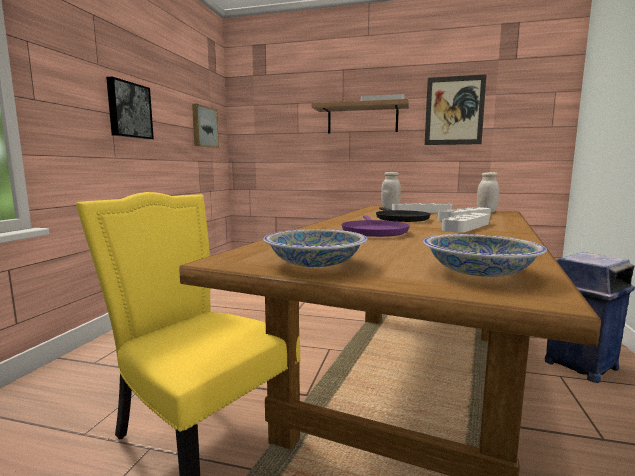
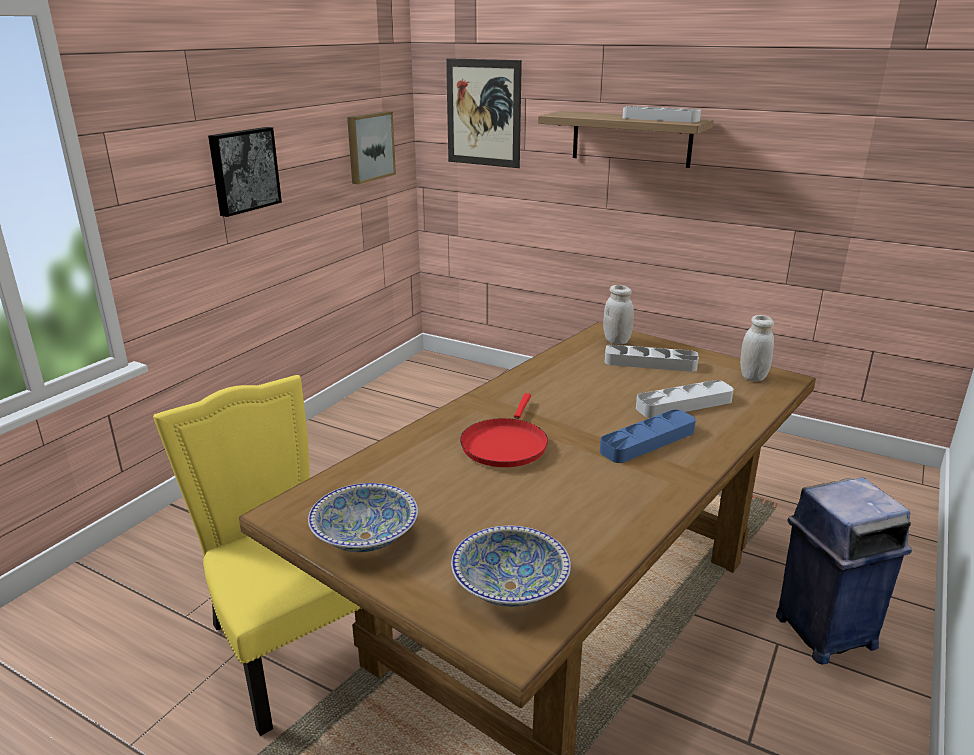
camera: 15 degrees right, 15 degrees up
purple frying pan [341,215,410,237] -> red frying pan [460,393,548,467]
black frying pan [376,207,431,222] -> none
picture [425,74,487,145] -> picture moved to [446,58,522,168]
grey tray [442,213,489,233] -> blue tray [600,410,696,463]

